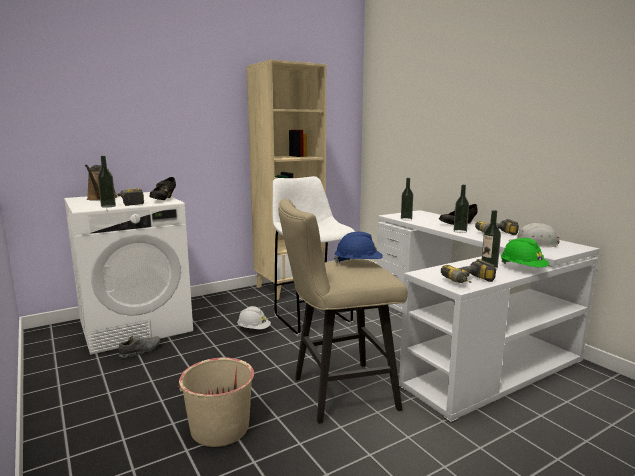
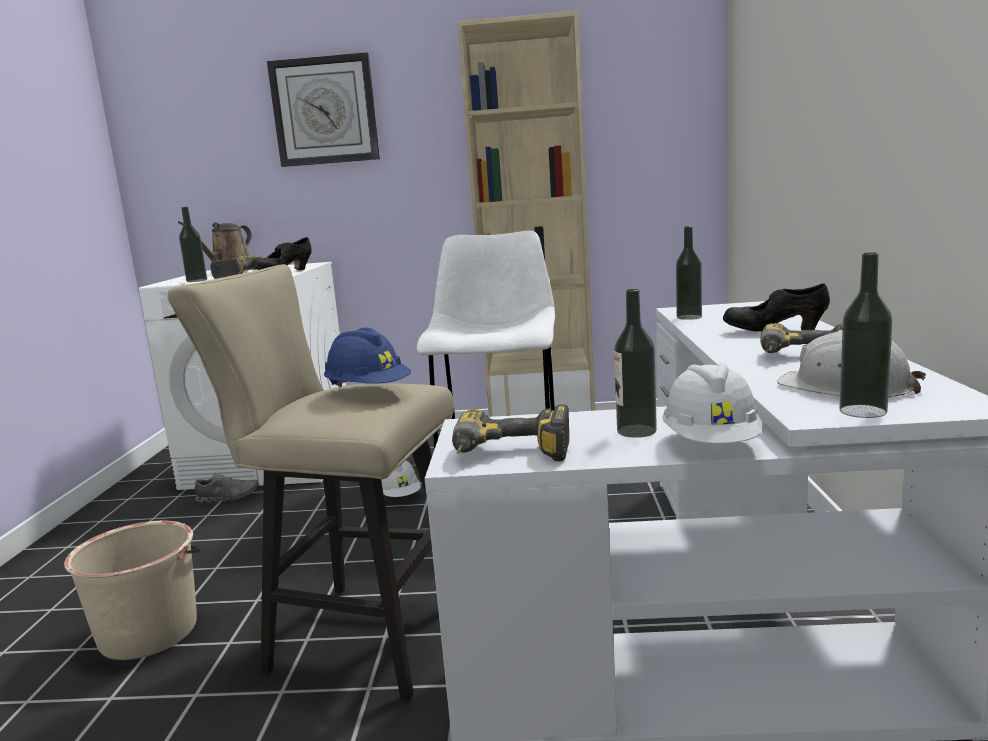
camera: 35 degrees right, 0 degrees up
bottle [454,185,469,233] -> bottle moved to [839,253,892,418]
green hard hat [501,238,549,267] -> white hard hat [662,363,762,444]
none -> wall clock [267,52,380,167]

